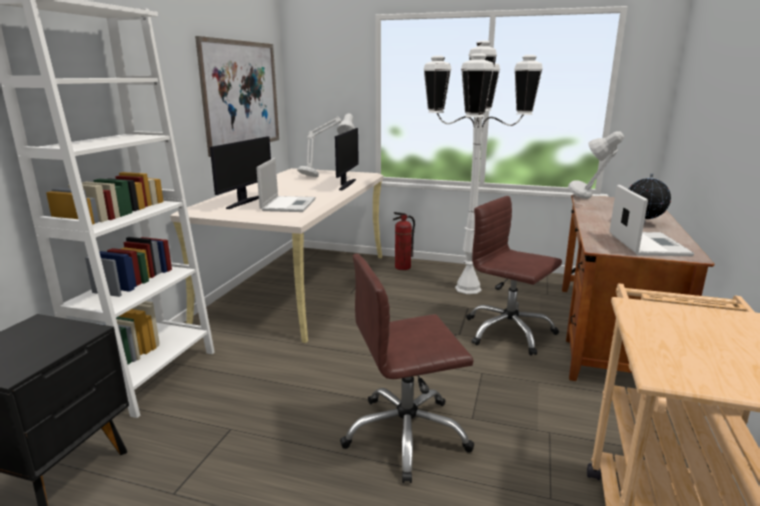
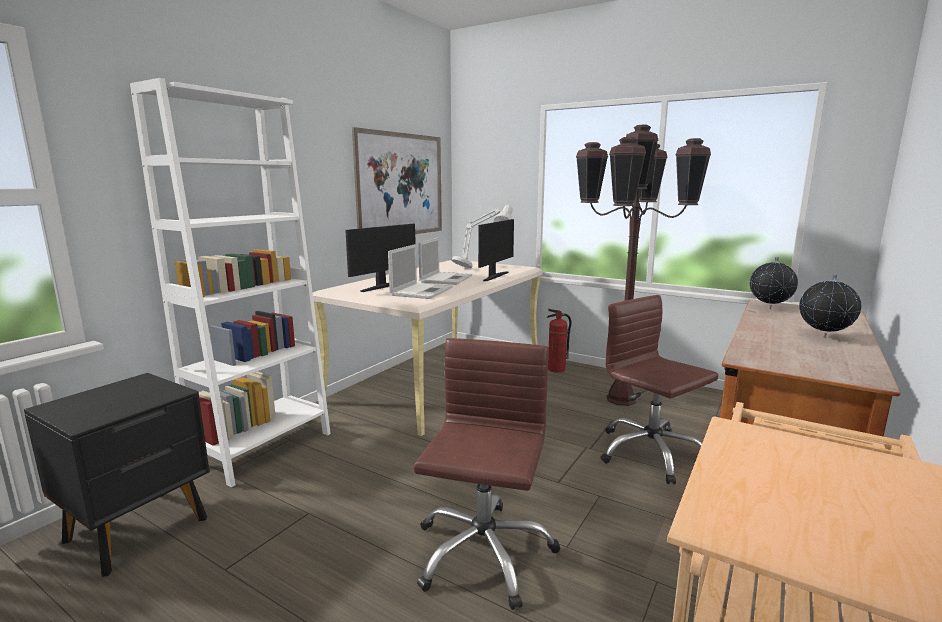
camera: 15 degrees right, 5 degrees down
brown office chair [340,254,474,483] -> brown office chair turned 105 degrees clockwise [413,338,561,610]
white floor lamp [423,41,543,294] -> brown floor lamp [576,125,711,406]
grey table lamp [568,131,624,199] -> globe [750,257,798,309]
laptop [609,185,694,256] -> laptop moved to [418,237,472,285]

